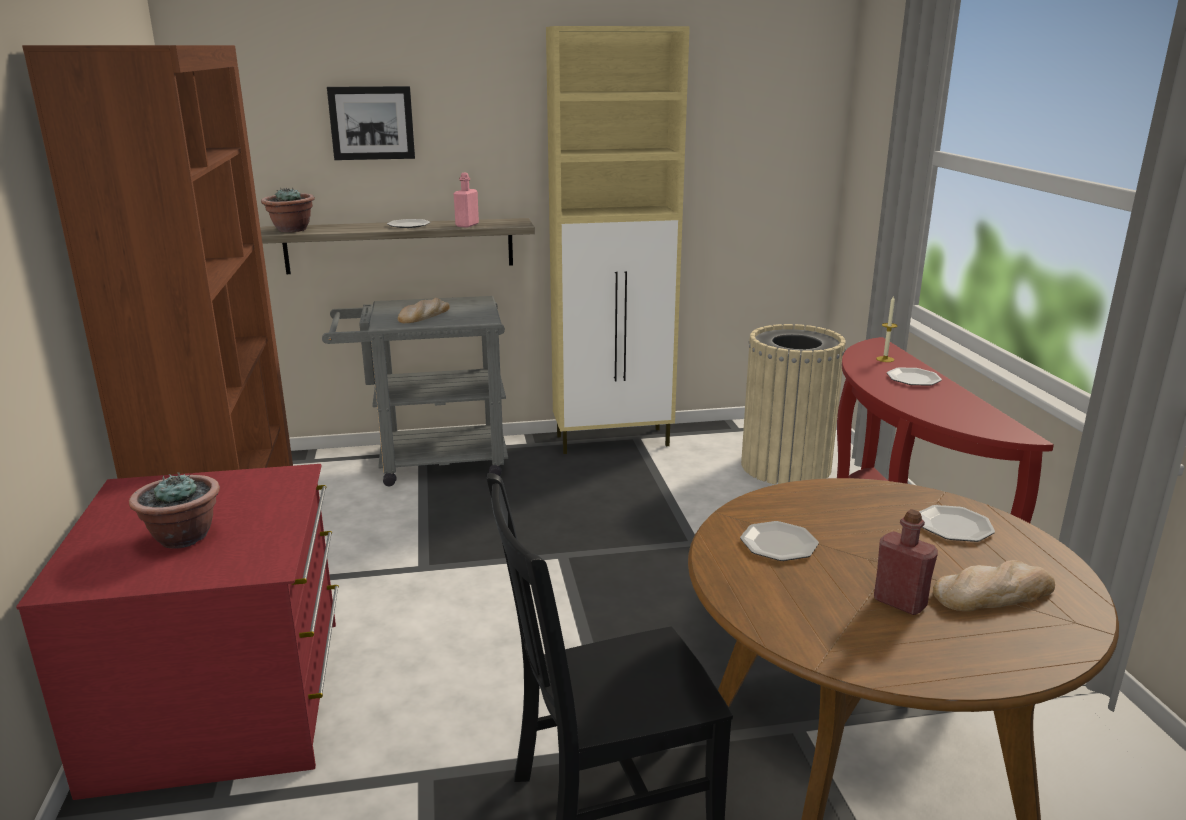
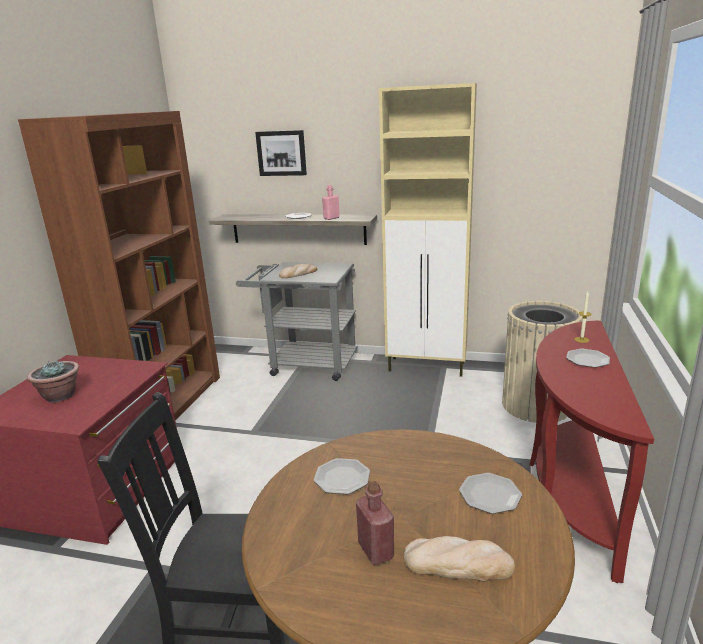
camera: 25 degrees right, 0 degrees up
potted plant [261,188,315,232] -> none

